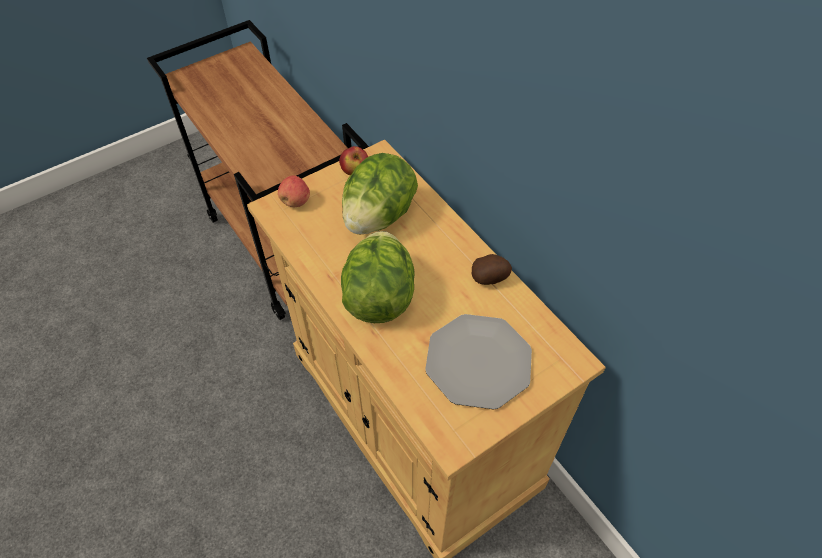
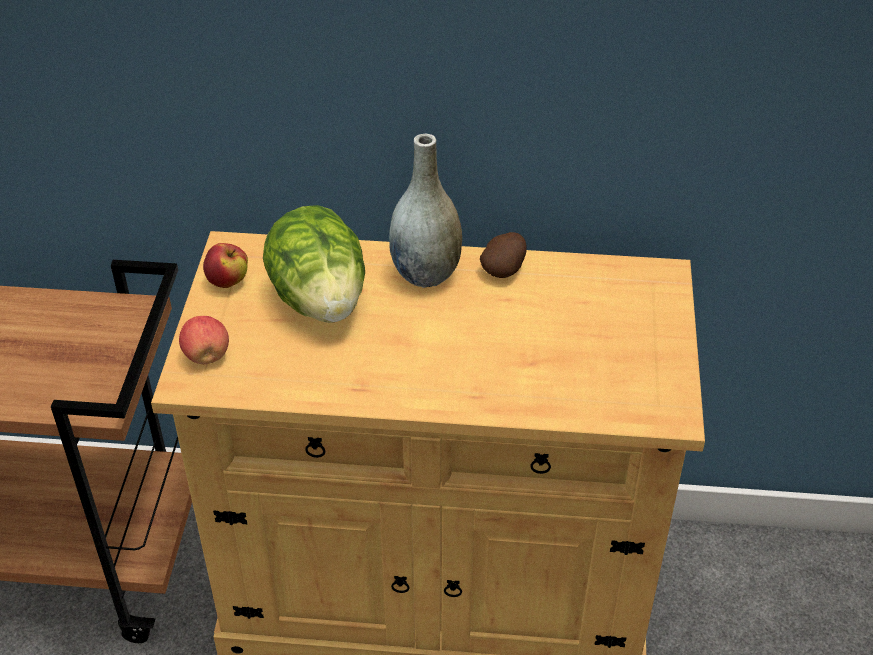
camera: 50 degrees left, 10 degrees down
lettuce [341,231,415,323] -> none
plate [425,314,532,409] -> none
none -> grey vase [389,134,462,288]

